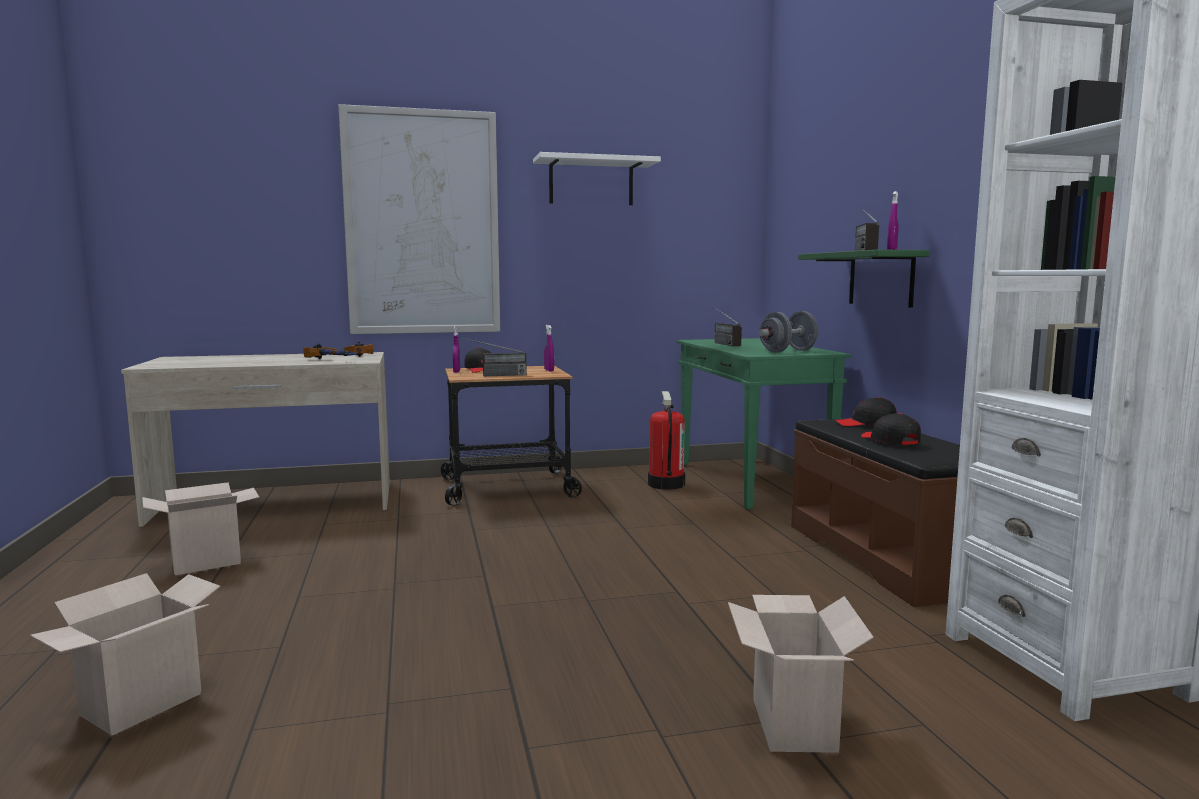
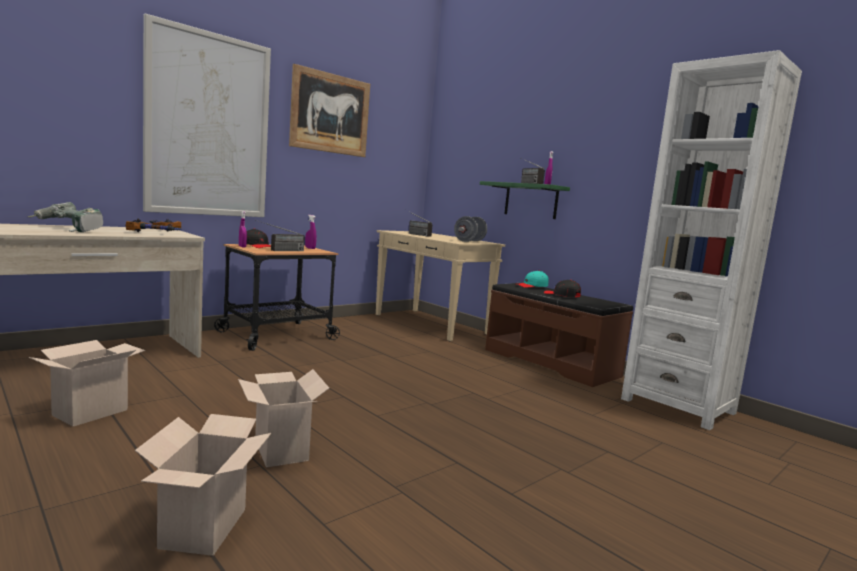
camera: 30 degrees left, 0 degrees up
white shelf [533,152,661,205] -> picture [289,64,370,157]
fire extinguisher [648,391,685,490] -> none
green console table [676,338,851,510] -> beige console table [376,230,505,341]
cardboard box [728,595,874,753] -> cardboard box moved to [238,369,329,467]
black cap [835,397,897,426] -> turquoise cap [515,271,549,288]
none -> power drill [28,202,103,232]

